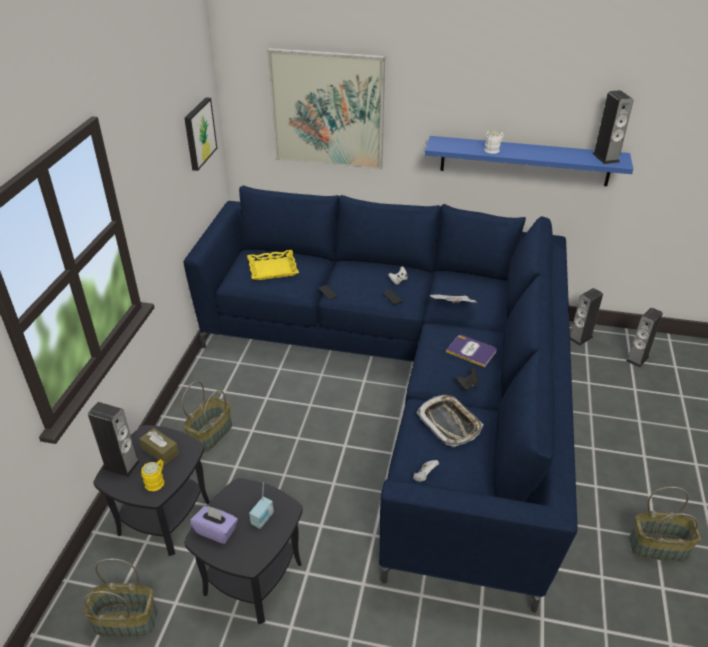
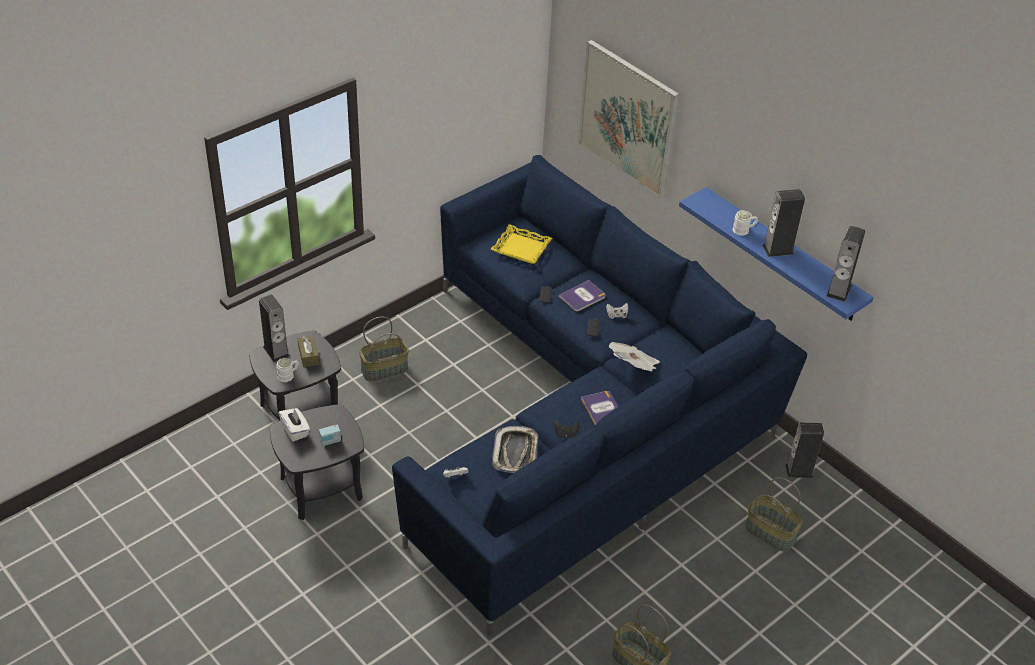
camera: 35 degrees right, 5 degrees up
basket [83,558,158,637] -> basket moved to [745,477,803,552]
yellow mug [141,459,164,491] -> white mug [276,358,299,382]
picture [184,97,217,171] -> none
purple tissue box [190,505,238,544] -> white tissue box [278,407,310,442]
speaker [626,307,663,368] -> speaker moved to [762,189,805,257]
none -> book [559,280,606,311]

